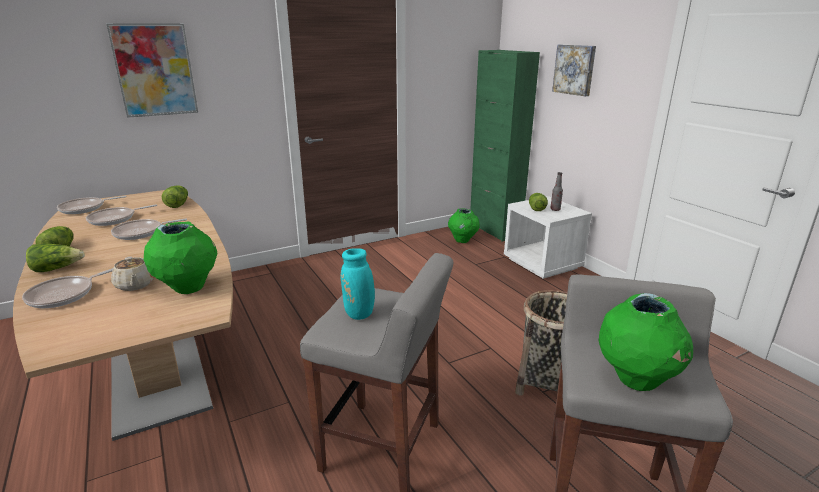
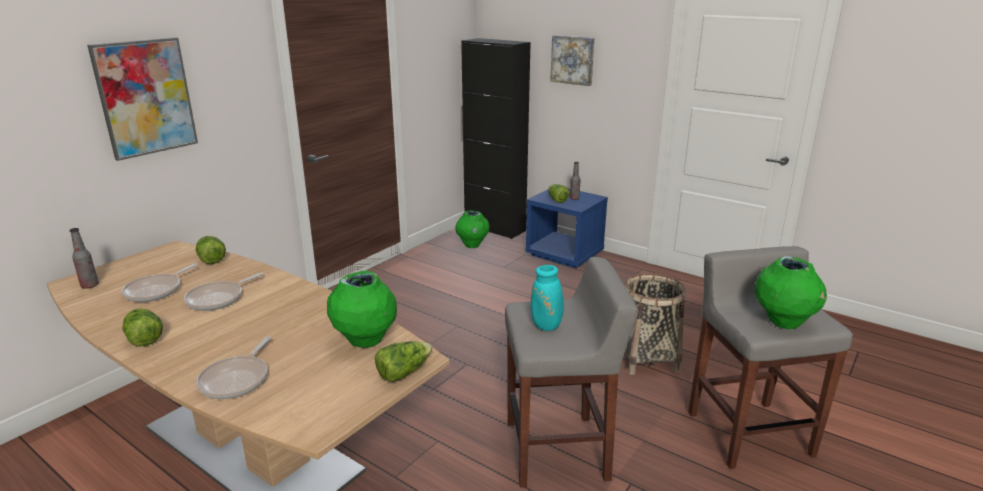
camera: 25 degrees left, 0 degrees up
lettuce [26,244,85,272] -> lettuce moved to [375,341,433,382]
frying pan [57,196,127,214] -> bottle [69,228,99,289]
beige teapot [111,256,154,291] -> none
green cabinet [470,50,540,242] -> black cabinet [461,38,531,239]
white nightstand [504,196,592,279] -> blue nightstand [526,188,608,268]

